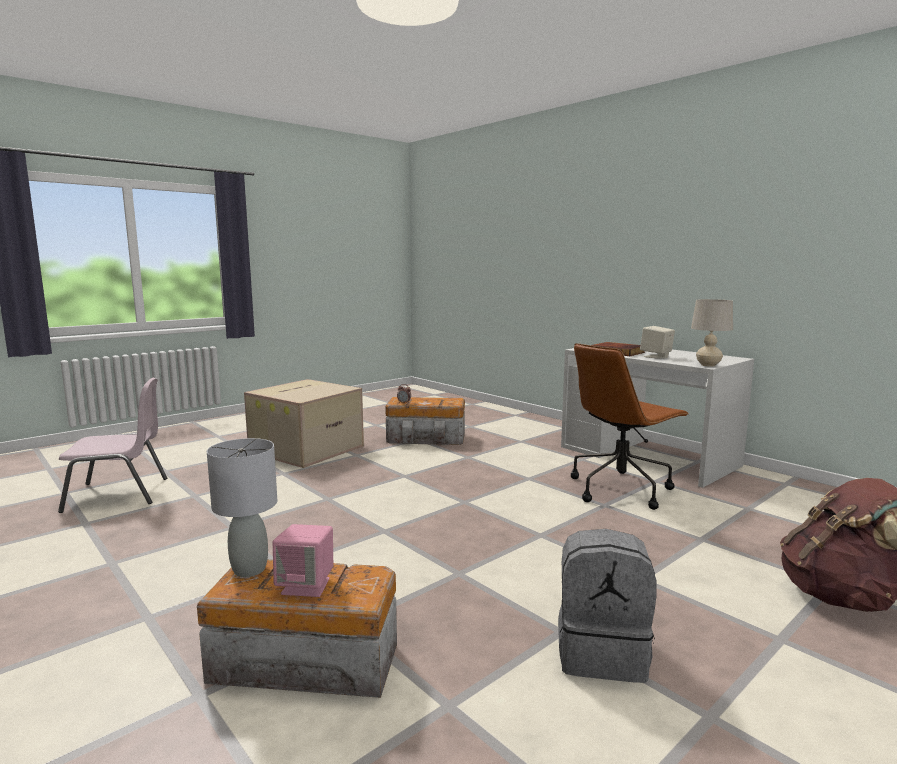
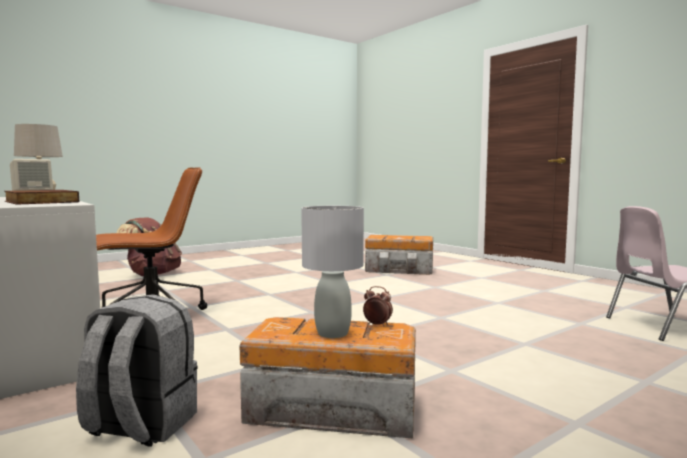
camera: 175 degrees left, 5 degrees down
grey table lamp [207,438,277,577] -> grey table lamp moved to [301,206,364,338]
cardboard box [244,379,364,468] -> none
pink speaker [272,524,333,597] -> none
grey backpack [558,529,657,683] -> grey backpack moved to [76,294,198,447]

